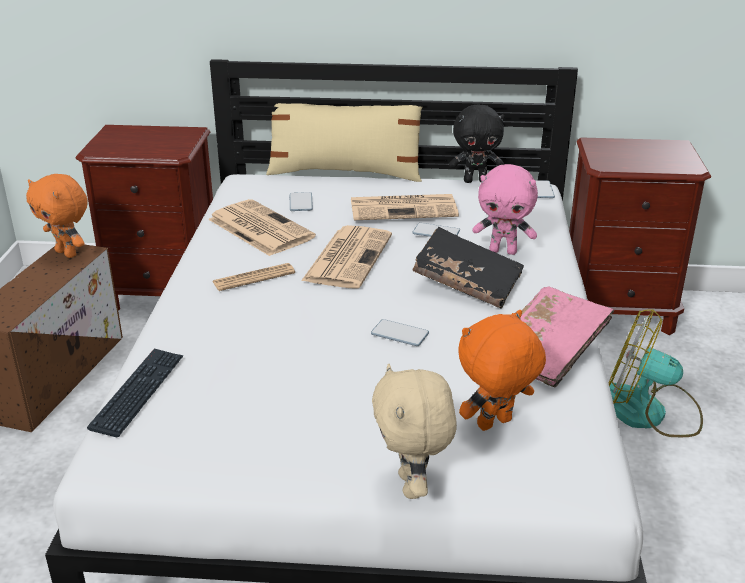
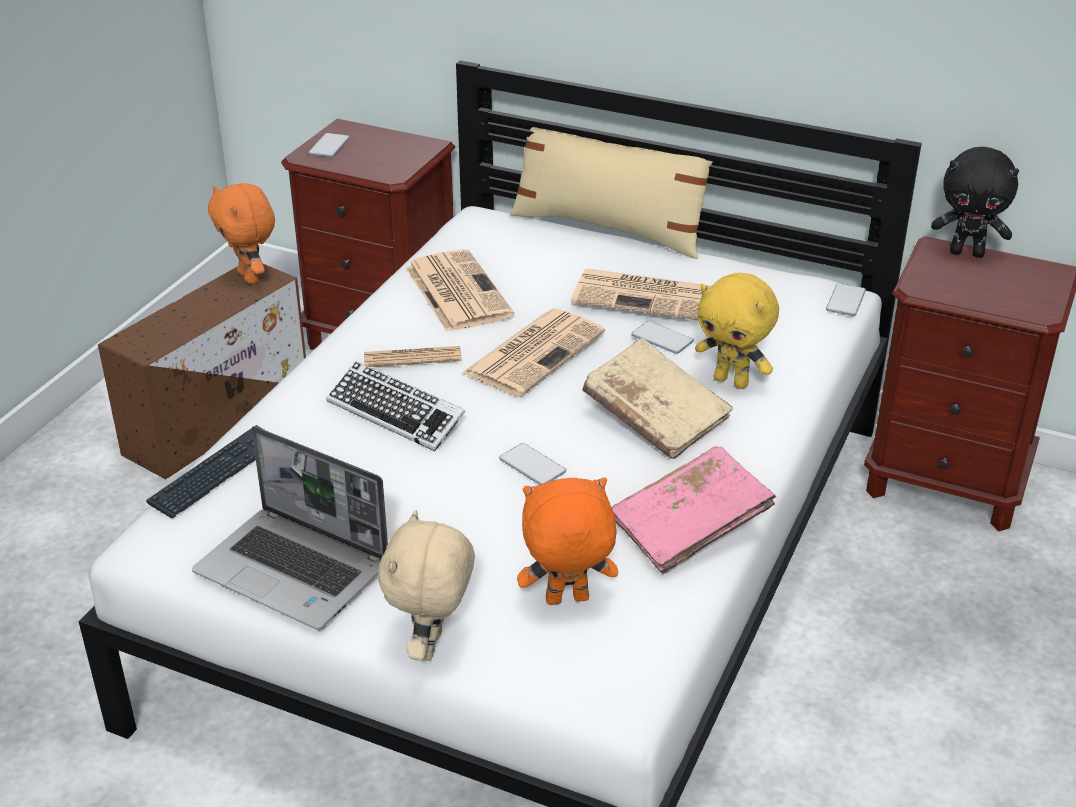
camera: 20 degrees right, 5 degrees up
phone [290,192,313,211] -> phone moved to [308,133,350,157]
black book [413,227,524,308] -> beige book [582,337,732,459]
black plush toy [449,104,505,183] -> black plush toy moved to [931,147,1019,258]
pink plush toy [472,164,538,255] -> yellow plush toy [695,273,779,389]
fan [609,309,703,437] -> none
none -> laptop [192,426,388,630]
none -> keyboard [326,362,465,451]

